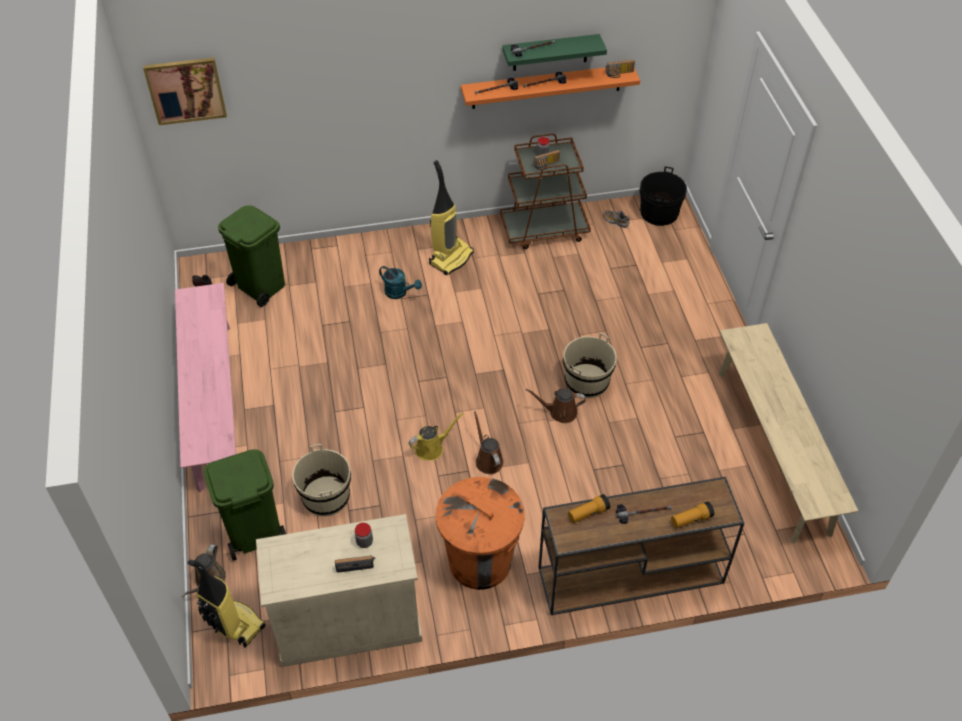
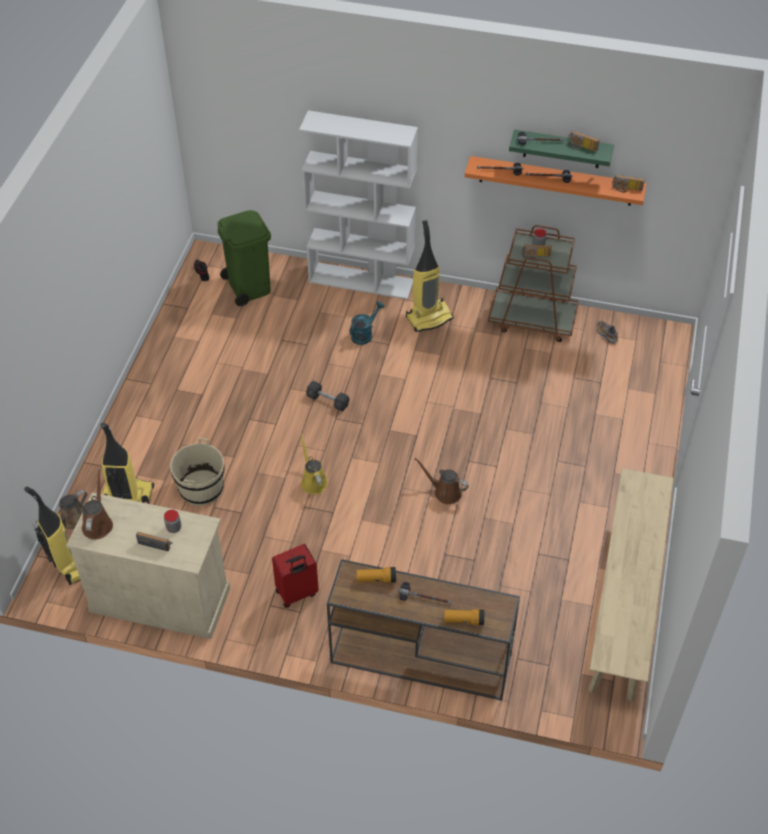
camera: 25 degrees right, 0 degrees up
picture [143,58,227,125] -> none
pink bench [175,283,236,492] -> none
green trash can [204,449,286,561] -> vacuum cleaner [100,423,154,504]
turquoise watering can [379,266,422,299] -> turquoise watering can turned 105 degrees counterclockwise [350,301,384,345]
yellow watering can [409,412,464,461] -> yellow watering can turned 105 degrees counterclockwise [301,434,328,494]
orange trash can [436,477,525,590] -> red suitcase [272,544,319,608]
brown watering can [474,411,504,474] -> brown watering can moved to [82,468,113,540]
beige bucket [563,333,617,398] -> none
black bucket [640,166,687,226] -> none
none -> white bookcase [299,110,418,300]
none -> grey dumbbell [306,381,350,412]
none -> radio [568,131,599,152]

